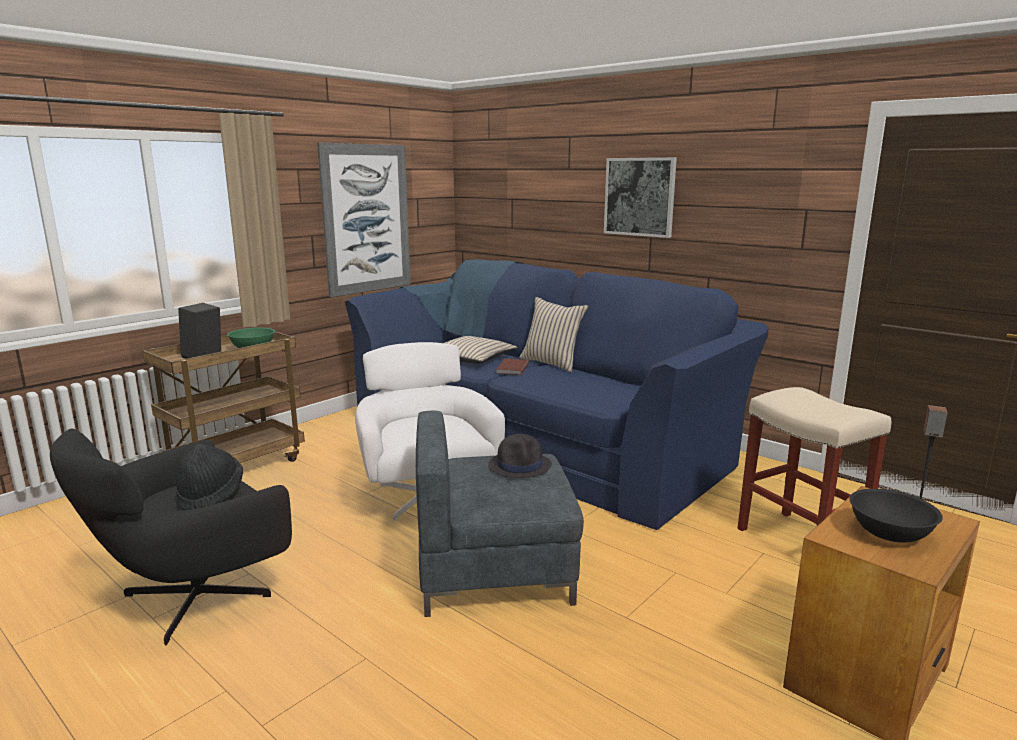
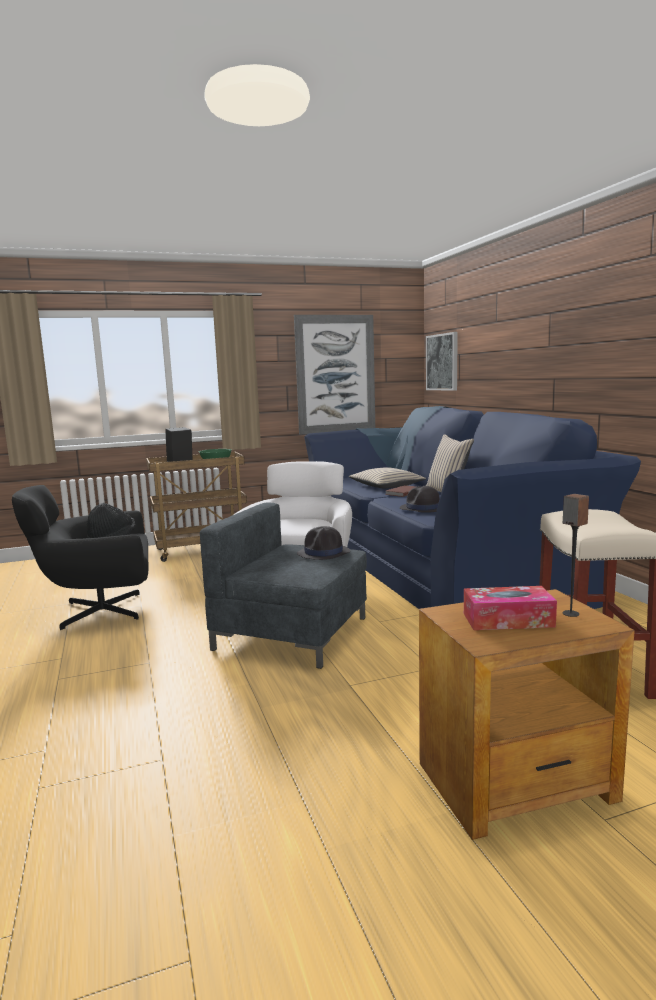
camera: 30 degrees right, 5 degrees down
picture [604,157,677,238] -> picture moved to [426,332,458,391]
black bowl [849,489,943,543] -> tissue box [464,586,557,630]
none -> black hat [400,486,440,513]

